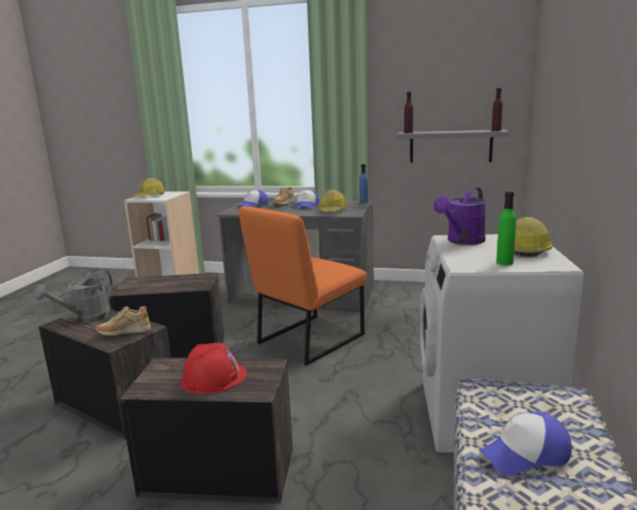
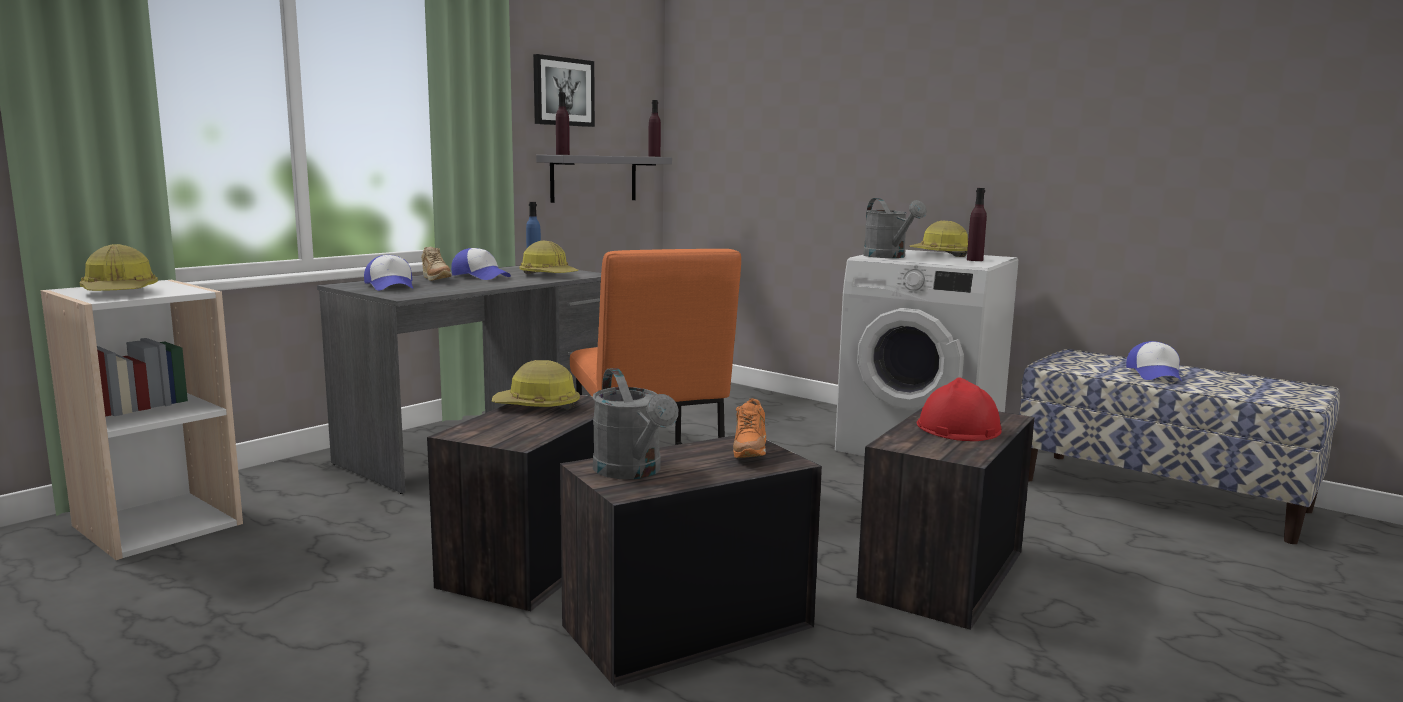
camera: 65 degrees left, 5 degrees down
beige shoe [96,306,151,336] -> orange shoe [733,398,766,458]
purple watering can [434,187,486,245] -> grey watering can [863,198,927,258]
green bottle [496,191,516,265] -> purple bottle [967,188,987,261]
none -> hard hat [492,360,580,410]
none -> picture [533,54,595,127]

